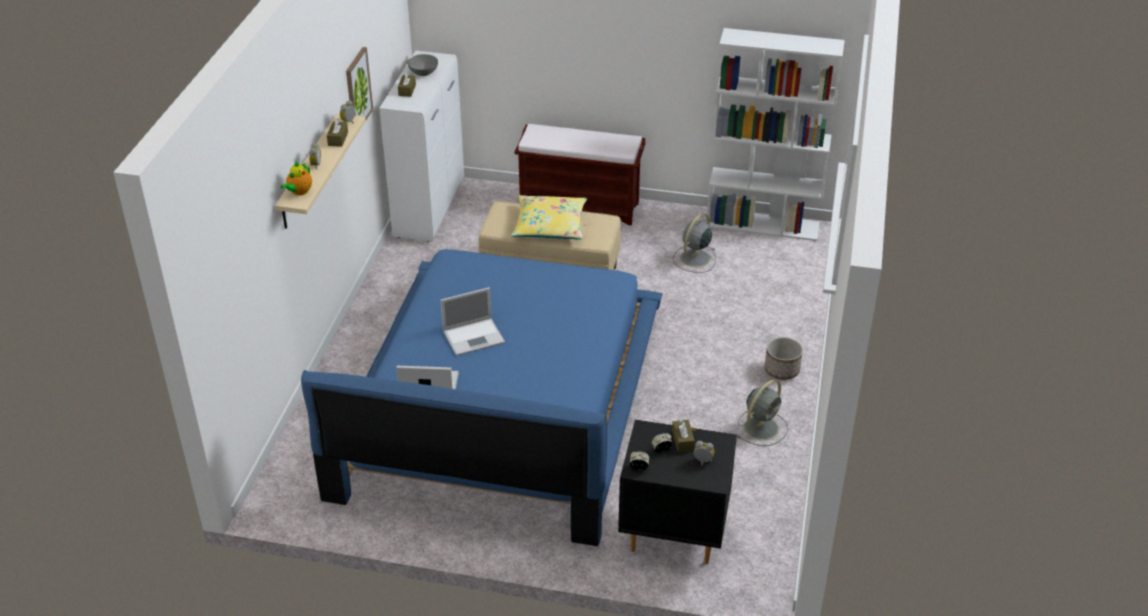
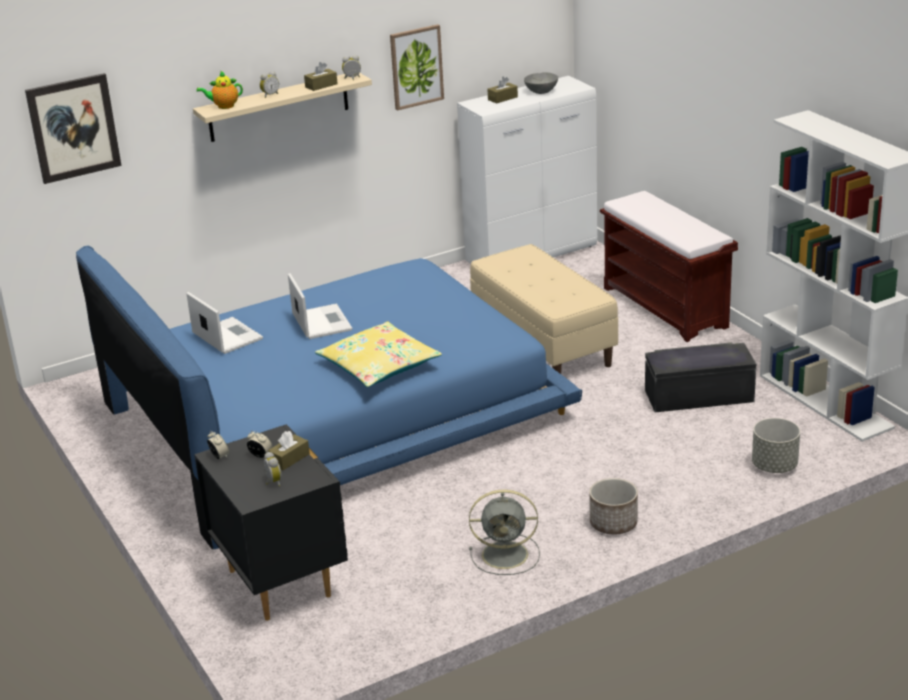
camera: 50 degrees right, 10 degrees down
laptop [441,287,505,356] -> laptop turned 135 degrees counterclockwise [288,273,352,339]
yellow pillow [511,195,587,240] -> yellow pillow moved to [315,321,442,387]
grey fan [673,213,716,273] -> black storage box [645,342,756,412]
none -> picture [25,73,121,184]
none -> grey planter [752,418,800,473]

